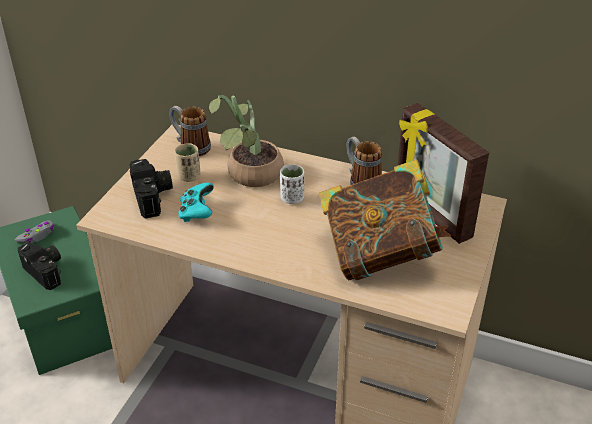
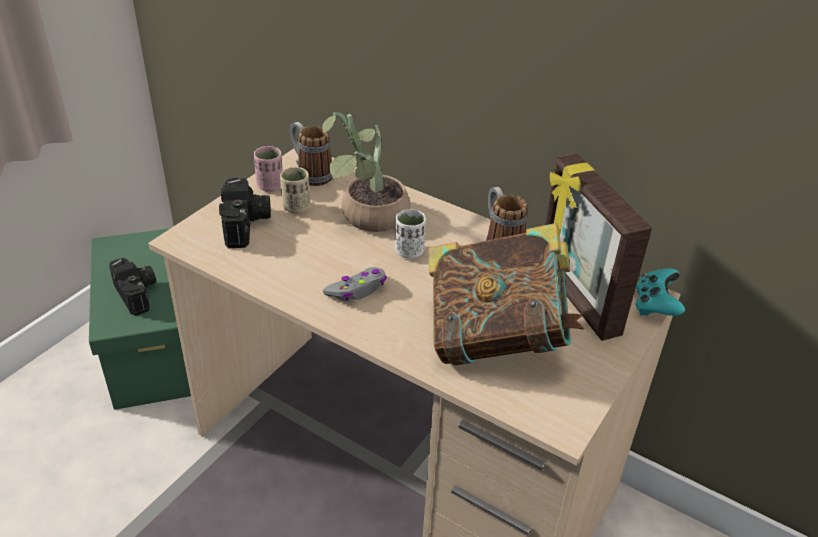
camera: 10 degrees right, 0 degrees up
grey game controller [15,220,54,243] -> grey game controller moved to [323,267,387,301]
turquoise game controller [179,183,214,222] -> turquoise game controller moved to [635,269,685,316]
none -> pink cup [254,146,283,191]

